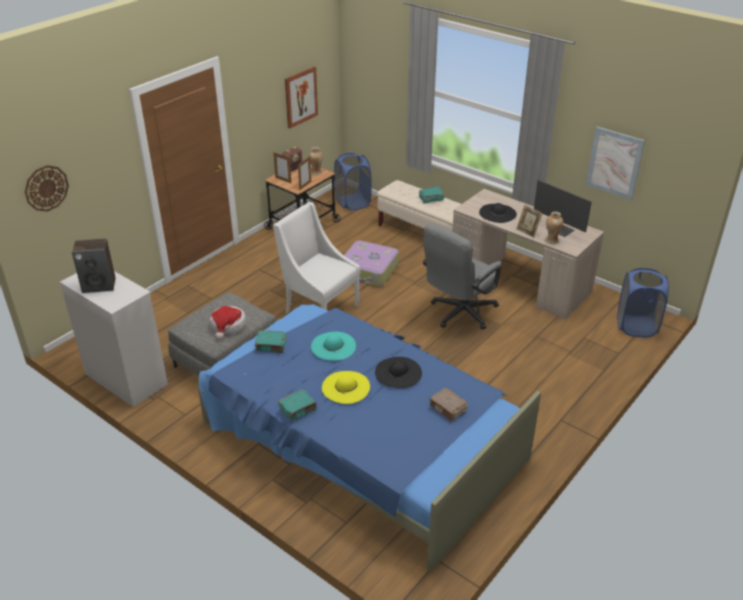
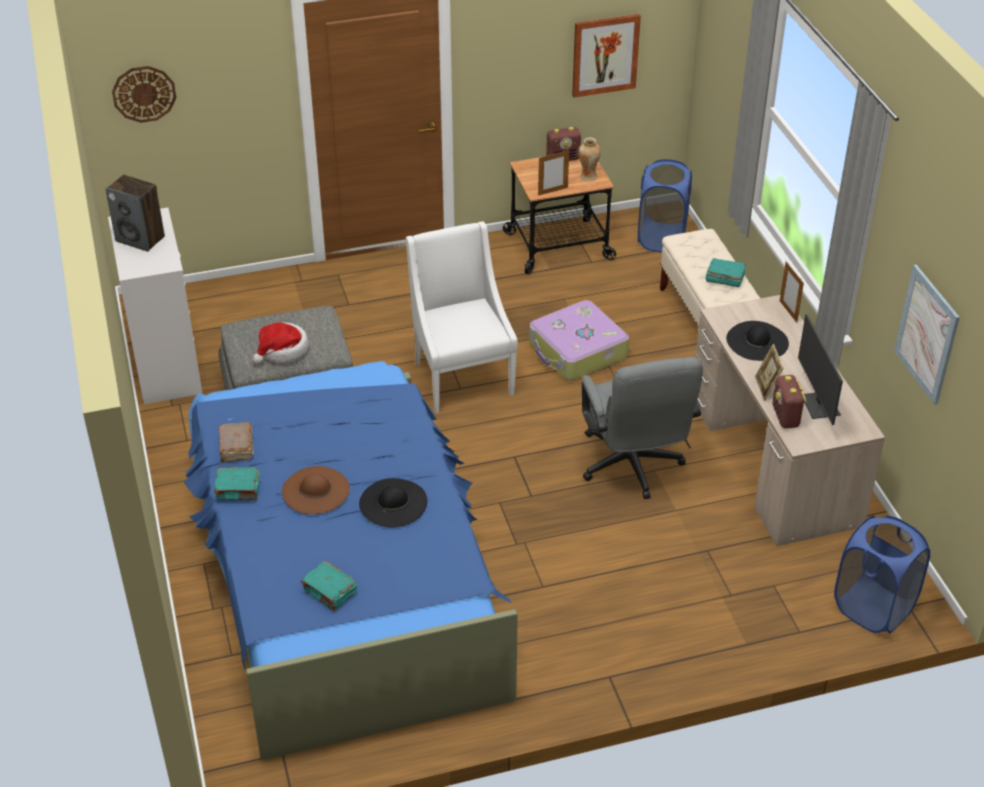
camera: 35 degrees right, 5 degrees up
turquoise book [255,330,287,353] -> turquoise book moved to [301,561,357,611]
picture frame [273,152,291,183] -> picture frame moved to [780,262,804,323]
turquoise hat [311,332,356,361] -> none
yellow hat [322,371,370,404] -> brown hat [282,466,350,515]
grey office chair [423,224,501,330] -> grey office chair turned 90 degrees counterclockwise [582,357,703,499]
brown book [429,388,468,421] -> brown book moved to [218,422,254,462]
vase [546,212,563,244] -> radio [772,375,807,428]

